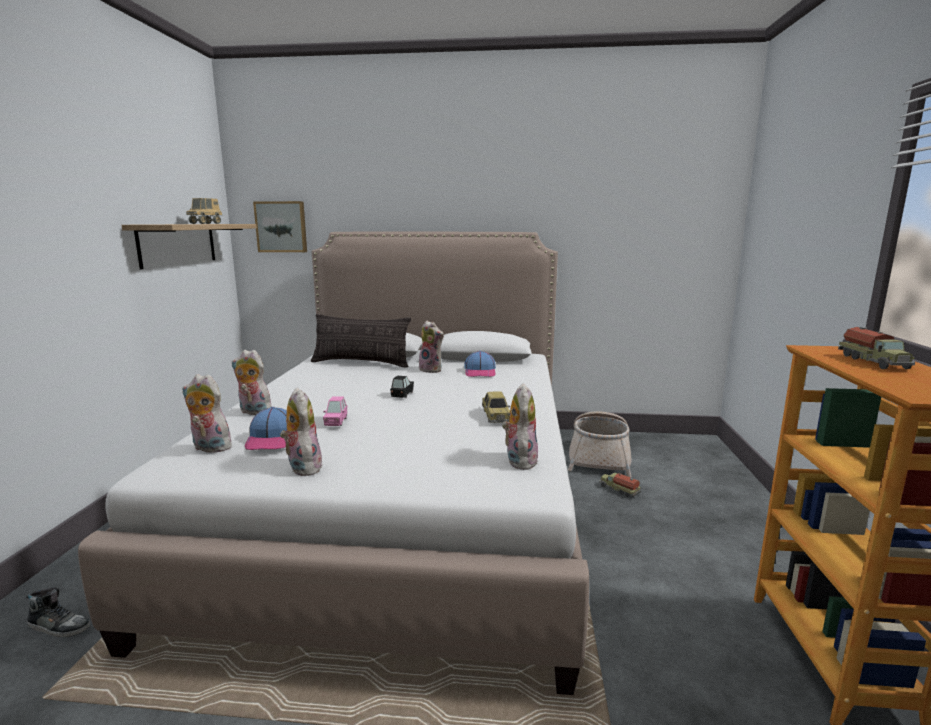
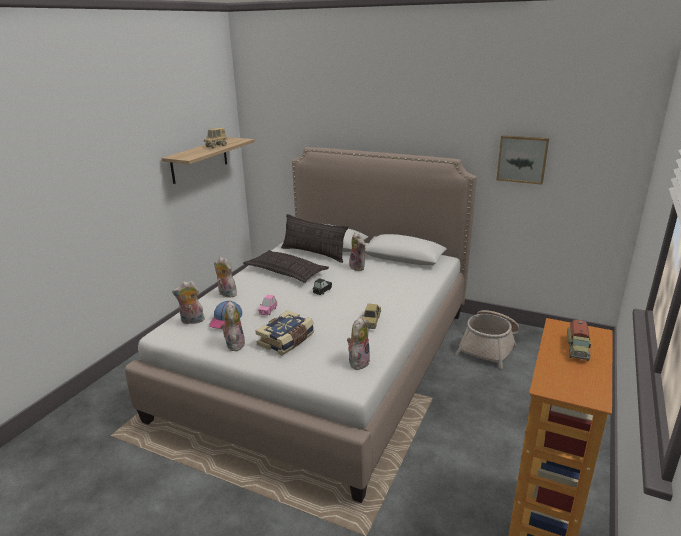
camera: 20 degrees right, 10 degrees up
shoe [26,587,90,637] -> none
plush toy [182,374,235,453] -> plush toy turned 45 degrees counterclockwise [172,281,205,324]
picture [253,201,307,252] -> picture moved to [496,135,549,185]
cap [464,351,496,377] -> none
toy truck [599,472,641,497] -> none
none -> pillow [243,250,329,283]
none -> book [256,310,314,355]

